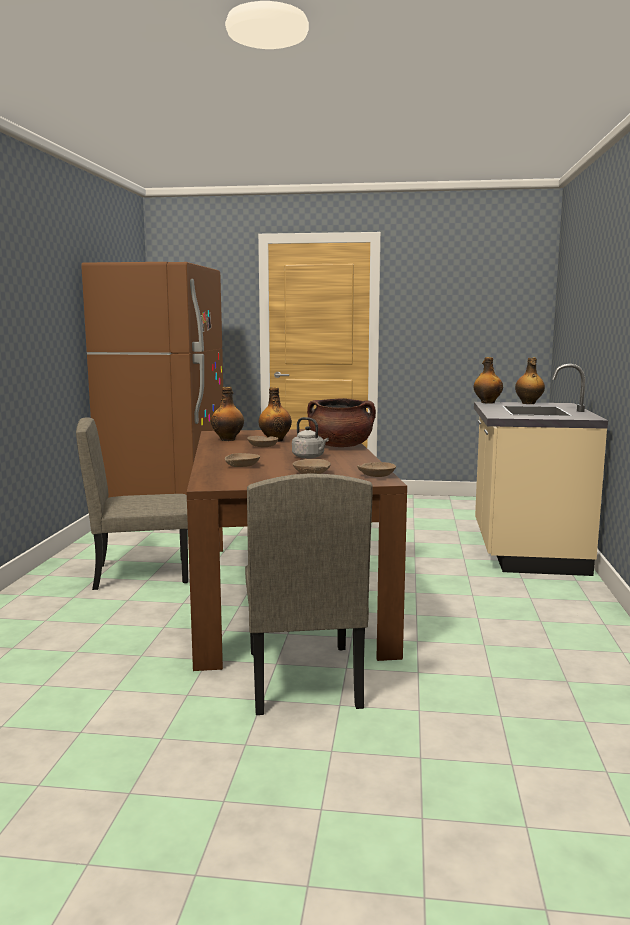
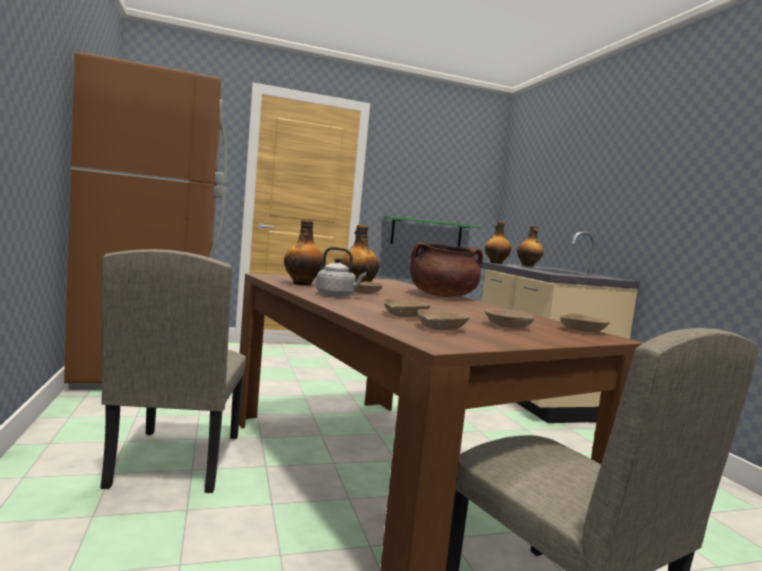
camera: 25 degrees left, 5 degrees down
beige chair [76,417,188,590] -> beige chair turned 60 degrees counterclockwise [100,249,246,493]
grey kettle [292,417,329,459] -> grey kettle moved to [316,247,366,297]
none -> green shelf [384,216,481,247]
none -> beige bowl [417,309,470,330]

